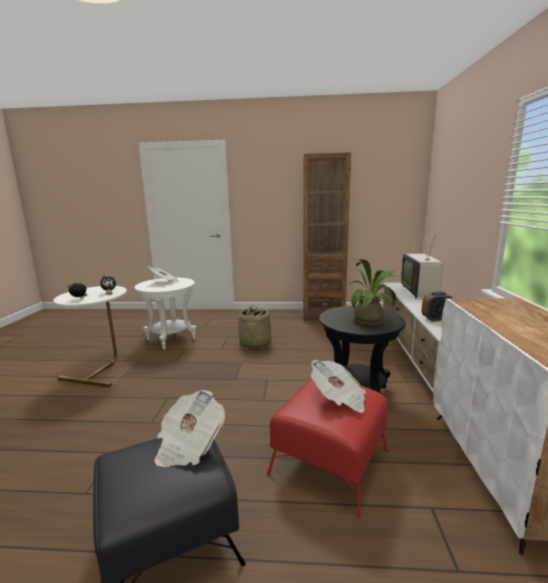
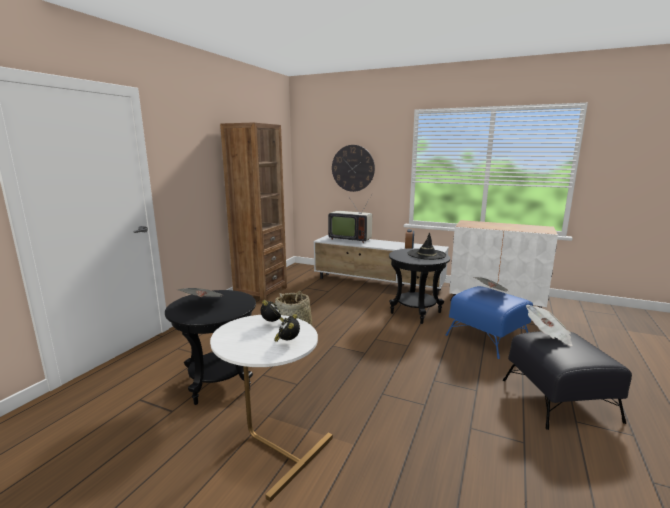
camera: 70 degrees left, 0 degrees up
white side table [134,278,196,349] -> black side table [165,290,256,405]
red ottoman [267,378,389,518] -> blue ottoman [446,286,533,359]
potted plant [346,259,399,326] -> black hat [408,232,446,260]
none -> wall clock [332,145,375,192]

